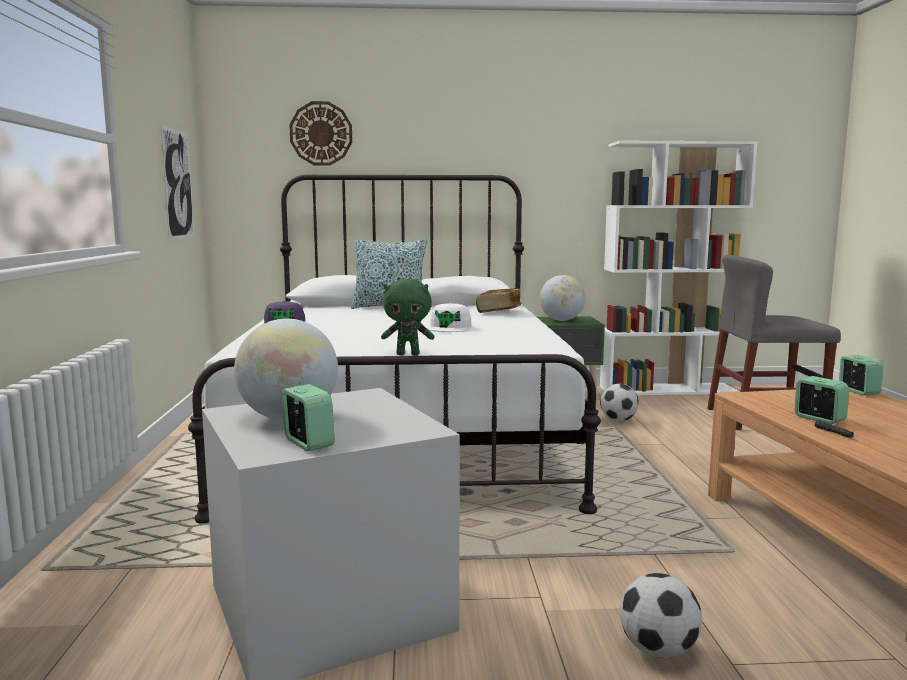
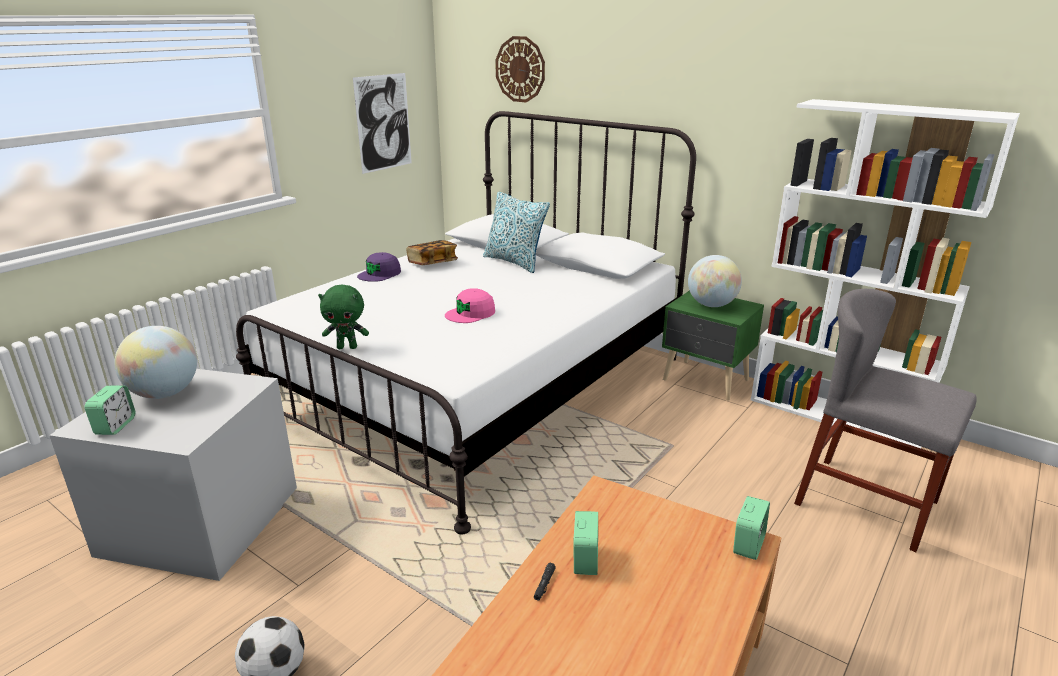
camera: 40 degrees right, 15 degrees up
green plush toy [381,279,434,355] -> green plush toy turned 45 degrees counterclockwise [318,285,369,349]
white cap [427,303,471,332] -> pink cap [445,288,495,323]
book [476,288,521,313] -> book moved to [406,240,458,265]
football [600,384,639,421] -> none

